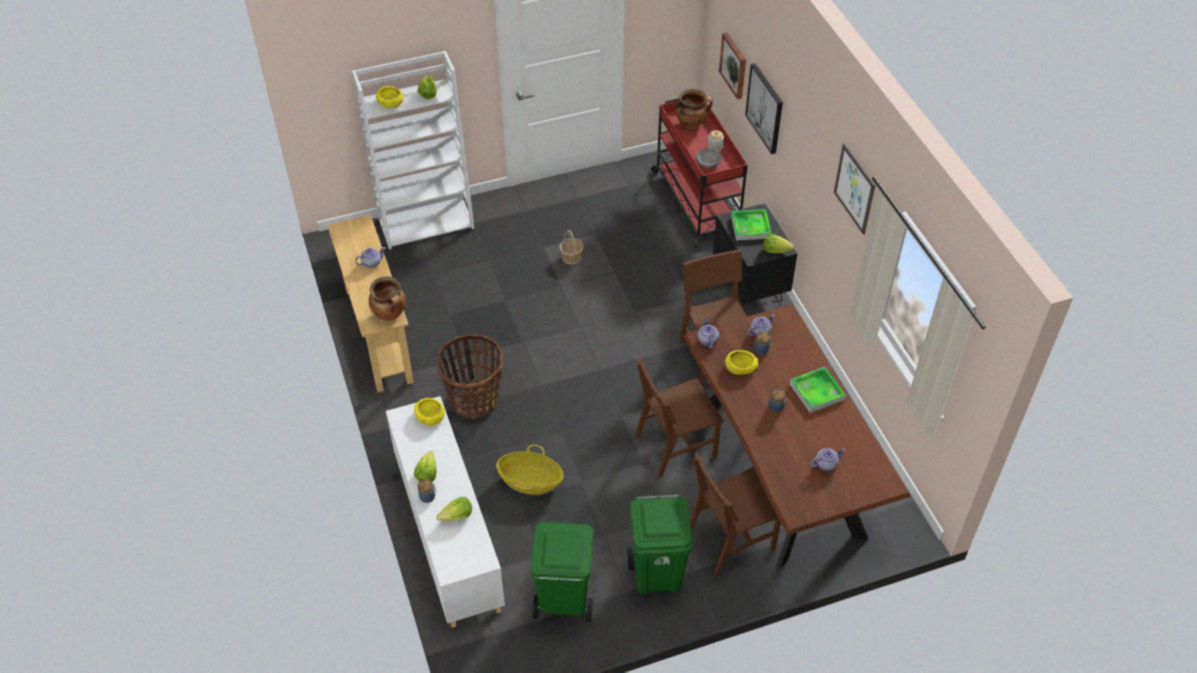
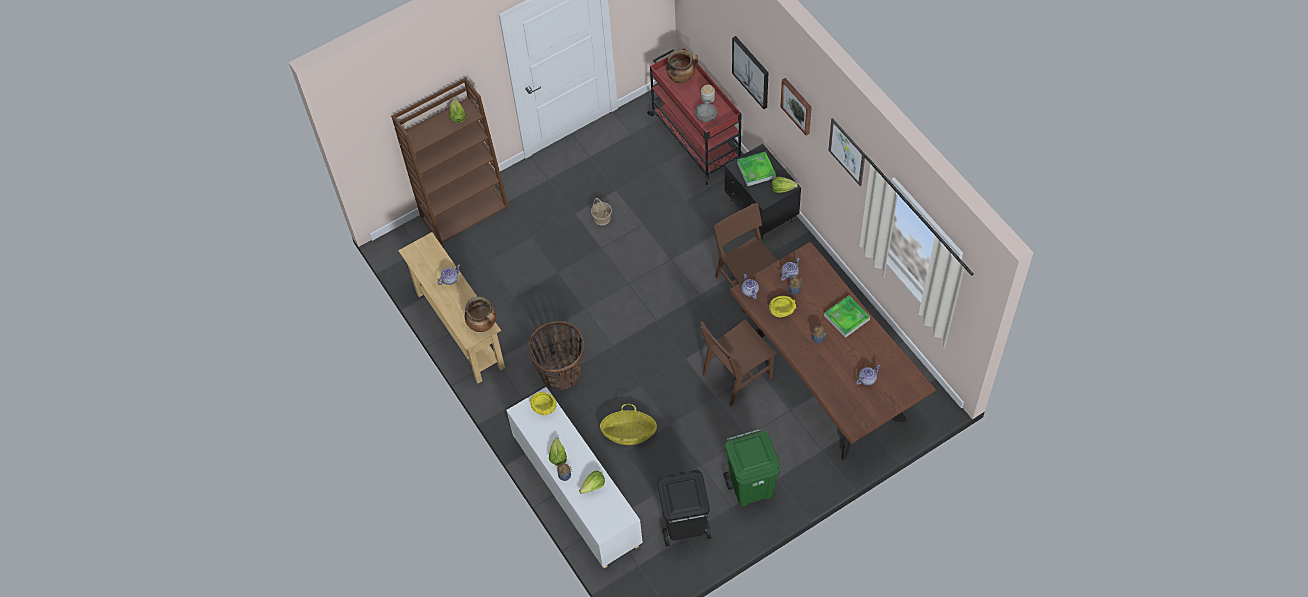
camera: 10 degrees left, 10 degrees up
white bookcase [352,51,475,250] -> brown bookcase [391,77,509,245]
yellow bowl [376,86,404,108] -> none
green trash can [530,522,593,622] -> black trash can [657,470,711,547]
brown chair [690,451,781,575] -> none
picture [719,32,746,99] -> picture moved to [780,78,812,136]

